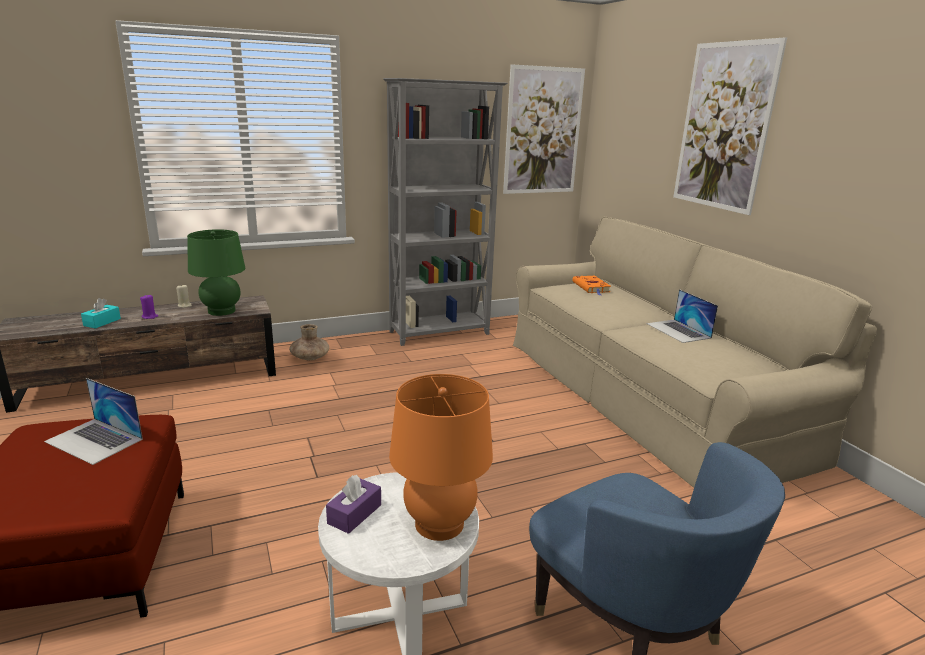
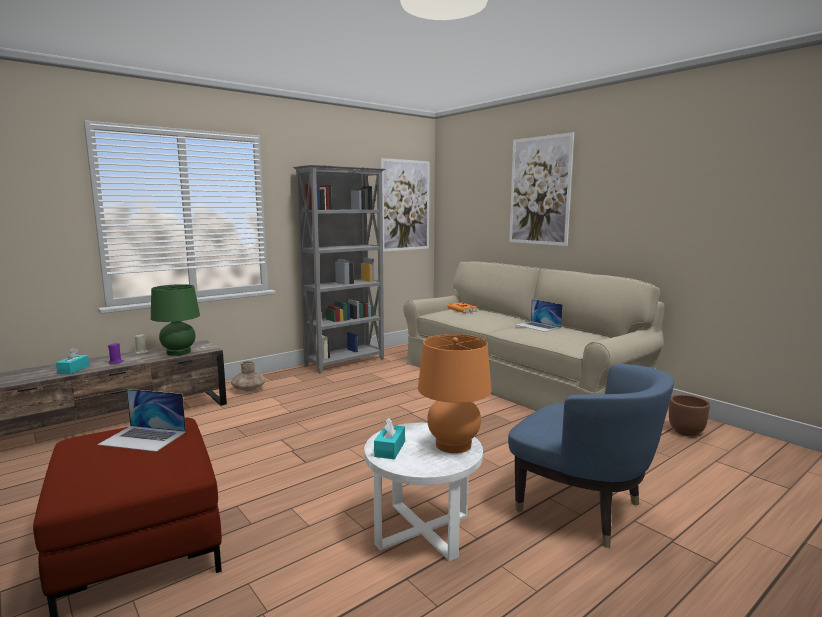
camera: 15 degrees left, 10 degrees down
purple tissue box [326,475,381,534] -> turquoise tissue box [374,417,405,459]
none -> brown planter [669,395,710,436]

